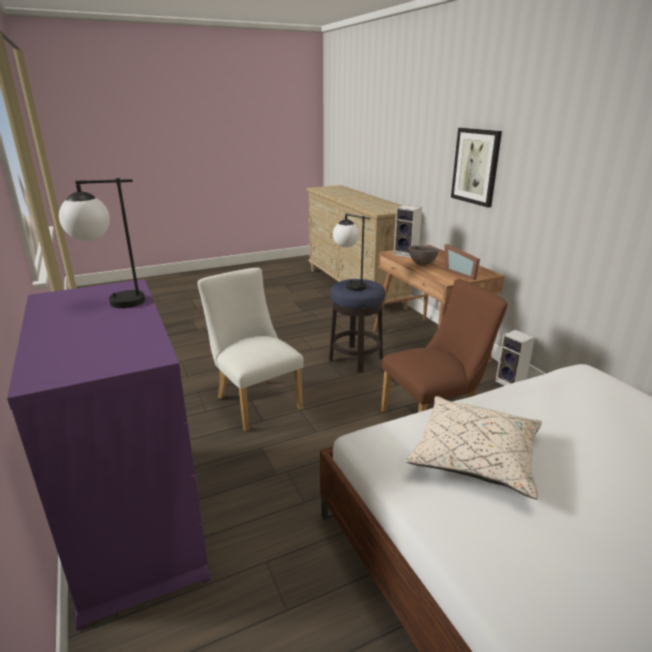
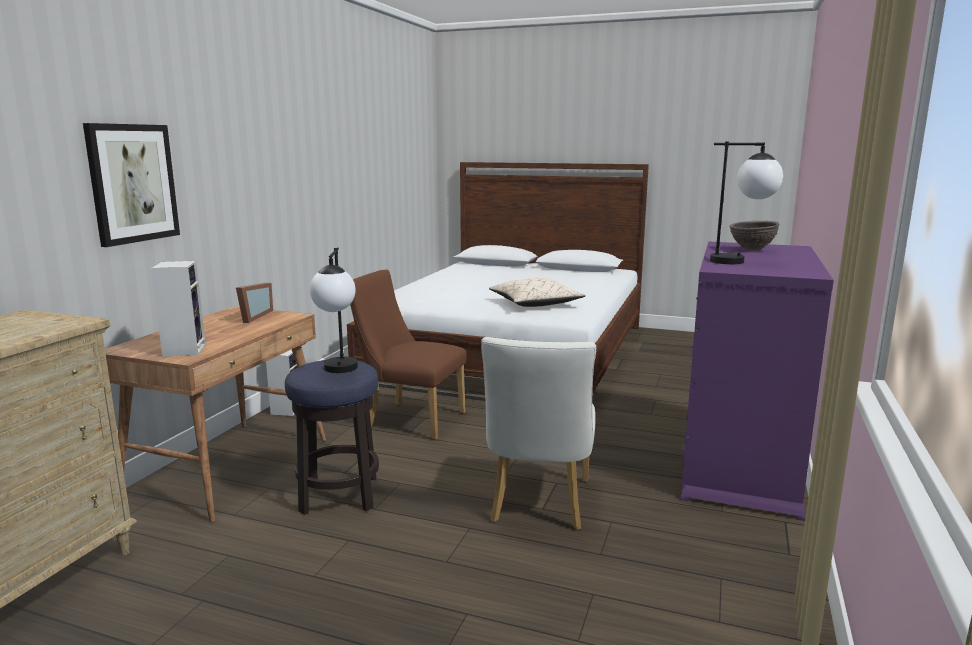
camera: 135 degrees left, 10 degrees down
brown bowl [409,245,439,266] -> brown bowl moved to [729,221,779,251]

